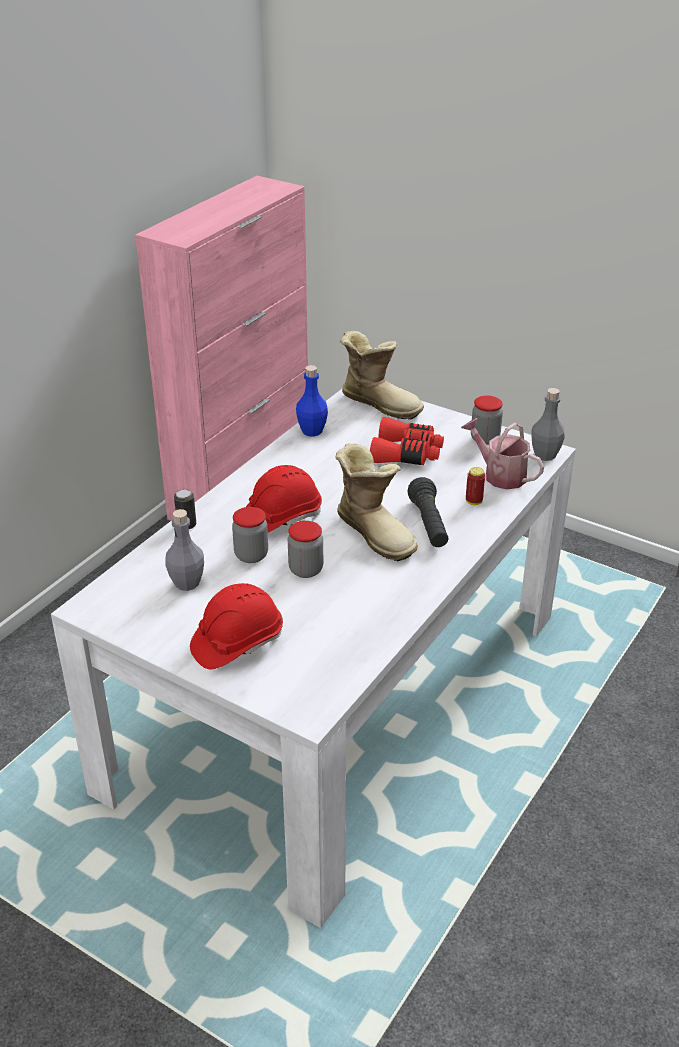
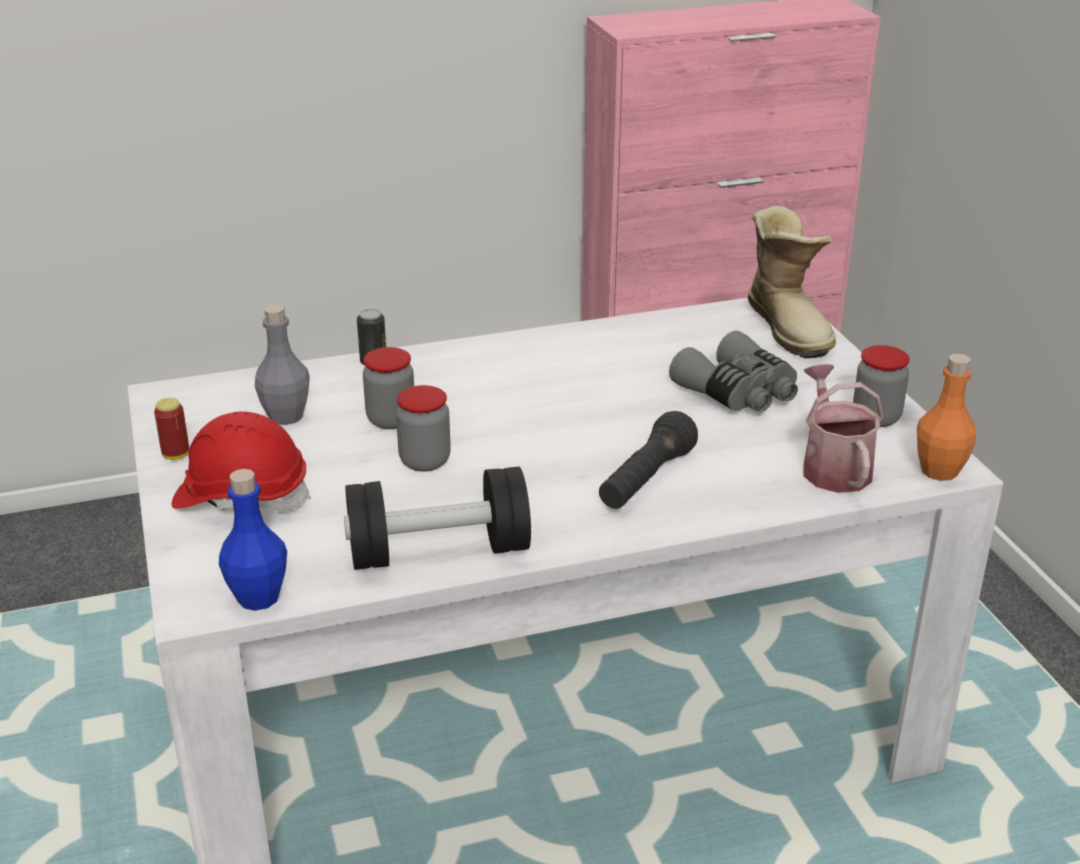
camera: 40 degrees right, 5 degrees down
red hard hat [246,465,322,532] -> none
blue bottle [296,365,328,437] -> blue bottle moved to [219,469,287,611]
boot [335,443,418,561] -> none
red binoculars [370,417,444,465] -> grey binoculars [669,331,798,412]
can [466,467,485,505] -> can moved to [154,398,189,460]
grey bottle [531,388,565,461] -> orange bottle [917,354,976,481]
none -> black dumbbell [344,467,531,570]

